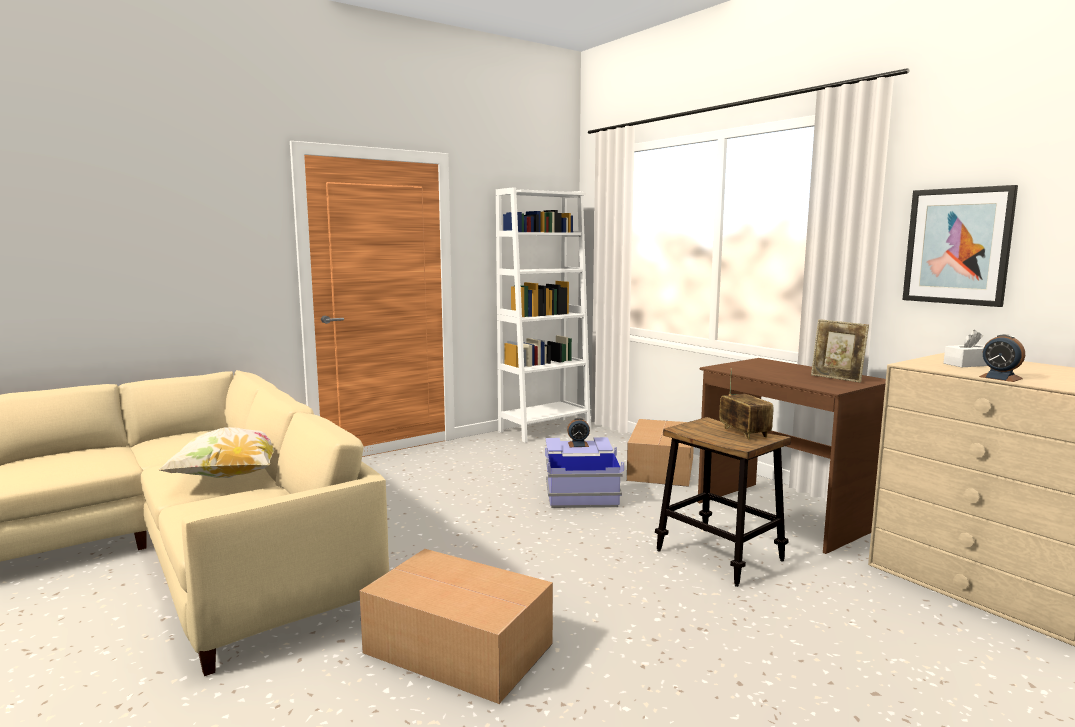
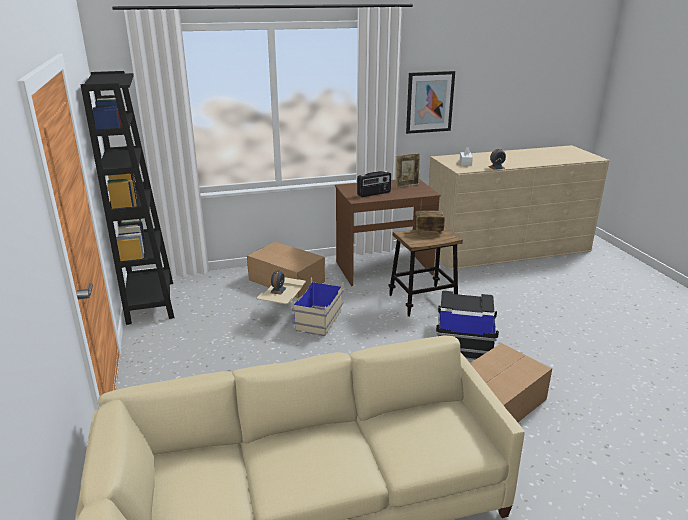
camera: 70 degrees left, 15 degrees up
pillow [158,427,274,478] -> none
white bookcase [496,187,591,443] -> black bookcase [81,71,174,325]
blue storage box [545,437,624,508] -> beige storage box [257,277,344,336]
none -> radio [357,171,391,197]
none -> black storage box [436,291,499,360]

